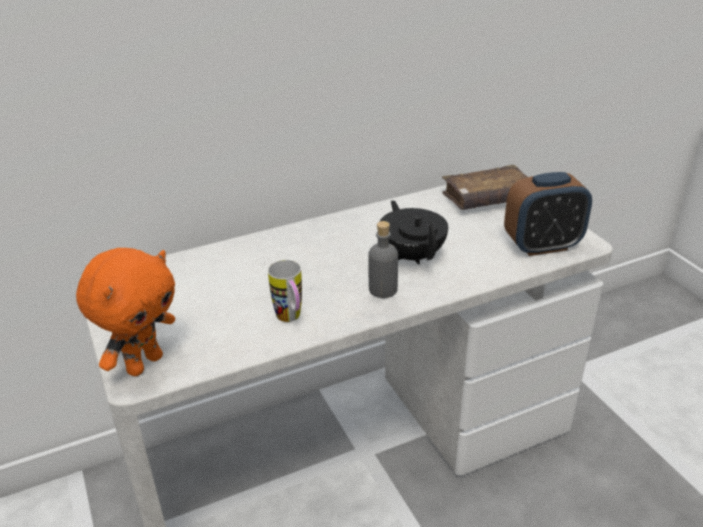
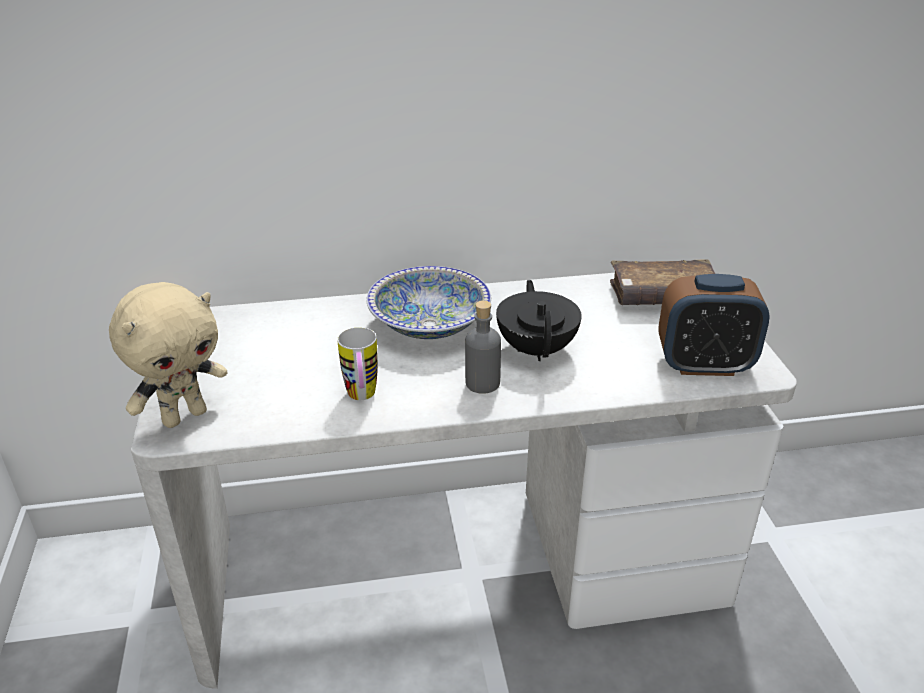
camera: 15 degrees right, 0 degrees up
orange plush toy [76,248,175,376] -> beige plush toy [109,282,227,428]
none -> bowl [366,266,491,339]

